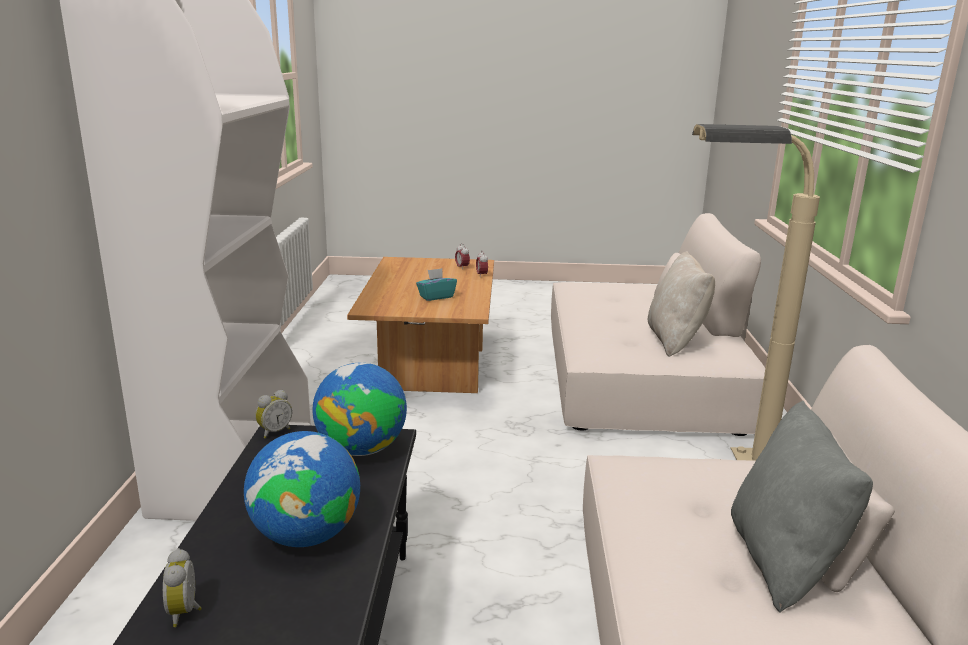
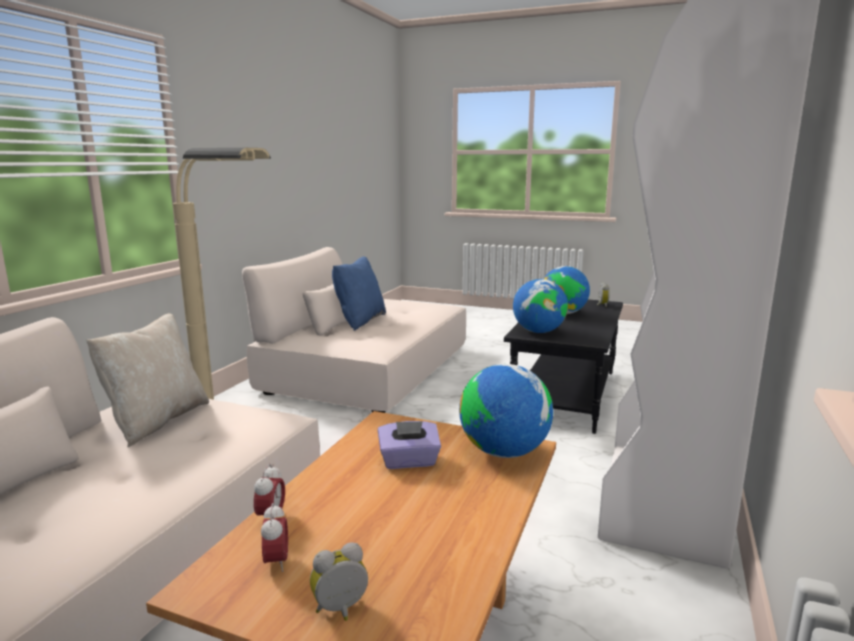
camera: 160 degrees left, 5 degrees down
alarm clock [255,390,292,438] -> alarm clock moved to [310,543,368,621]
turquoise tissue box [416,268,457,301] -> purple tissue box [378,421,441,469]
grey pillow [731,401,873,613] -> blue pillow [332,257,386,331]
none -> globe [459,364,553,458]

